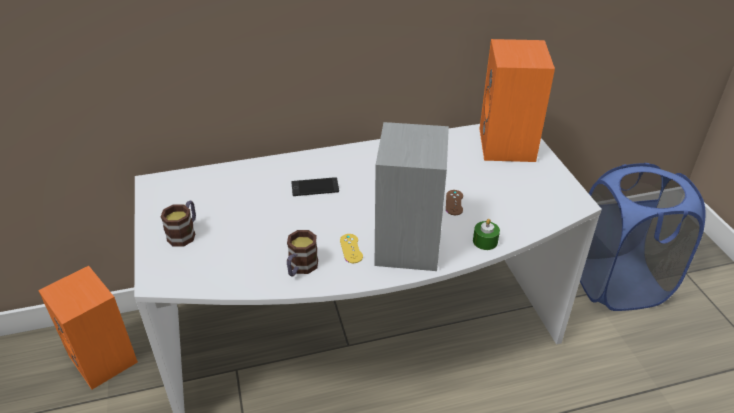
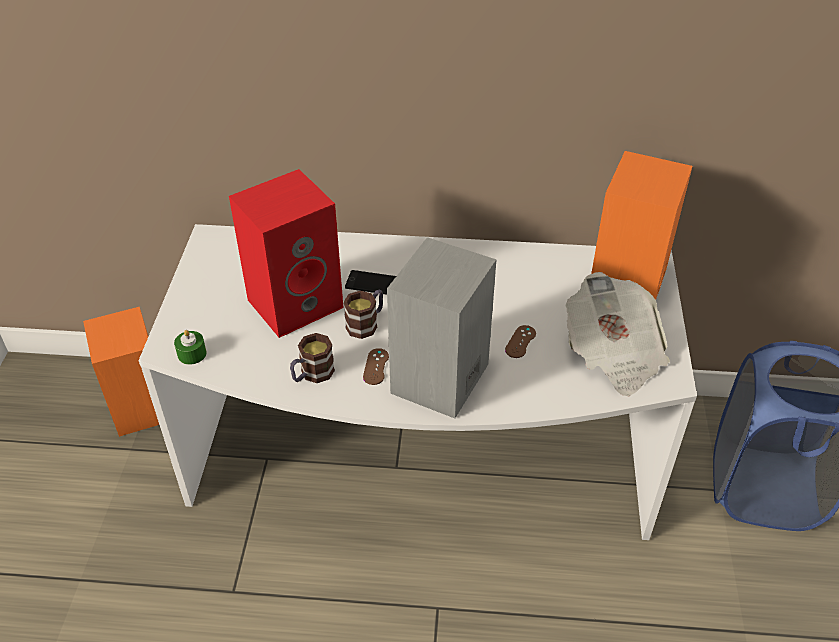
camera: 20 degrees right, 5 degrees up
mug [161,201,196,247] -> mug moved to [344,290,383,339]
yellow game controller [340,234,363,263] -> brown game controller [363,348,389,385]
green candle [473,219,500,250] -> green candle moved to [174,330,206,365]
none -> red speaker [229,169,344,338]
none -> newspaper [566,272,670,396]

